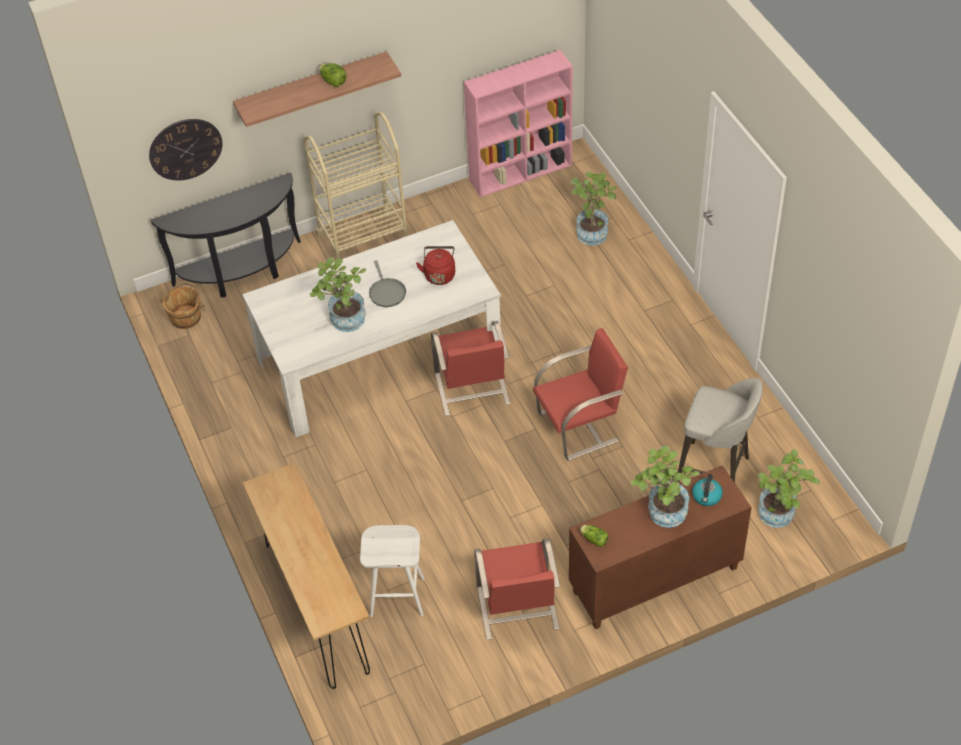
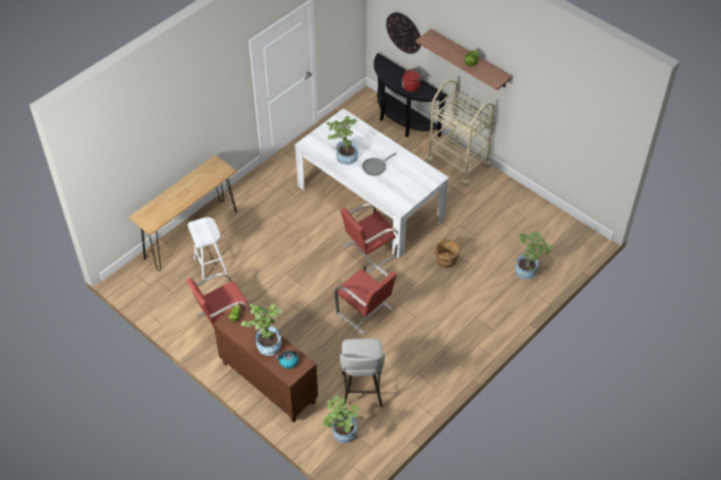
camera: 65 degrees right, 0 degrees up
brown bucket [159,283,205,329] -> brown bucket moved to [435,238,461,268]
red kettle [416,246,455,285] -> red kettle moved to [402,68,424,92]
pink bookcase [464,50,573,197] -> none

